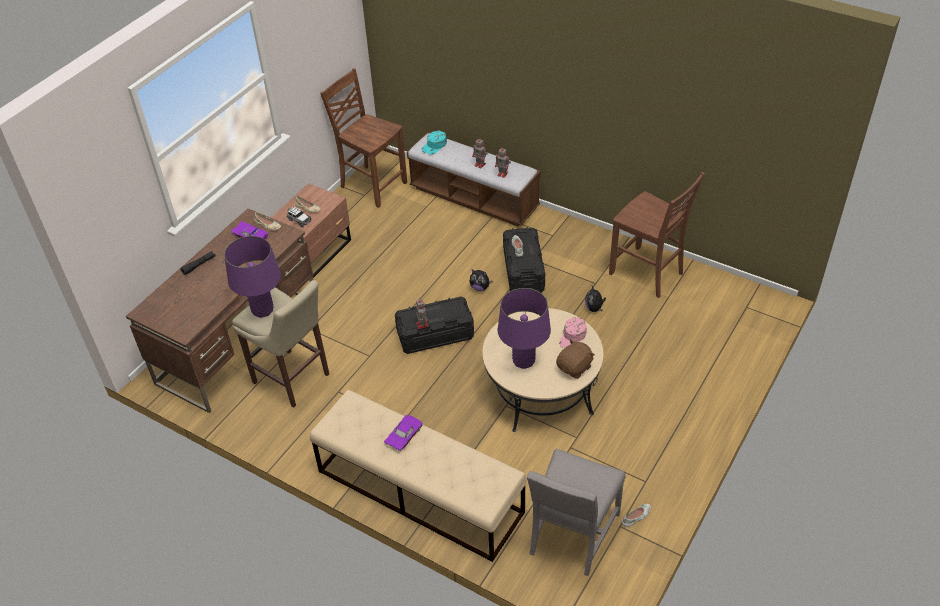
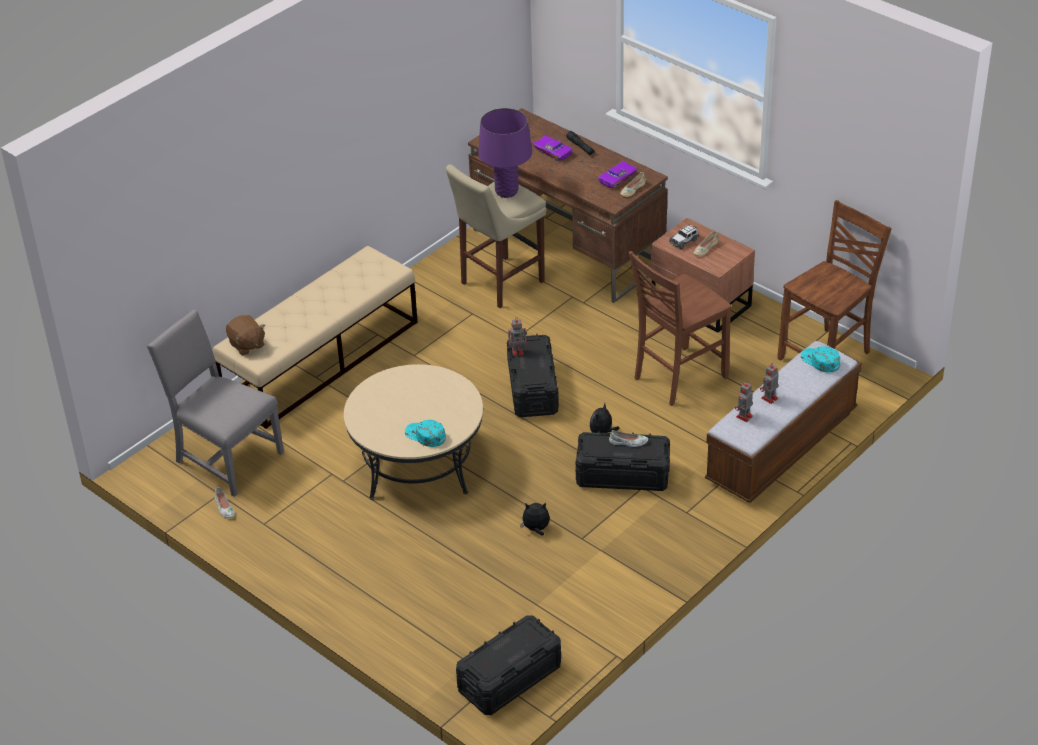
camera: 100 degrees right, 5 degrees down
purple toy car [384,415,423,451] -> purple toy car moved to [533,135,573,161]
purple table lamp [498,288,551,369] -> none
brown plush toy [556,339,595,379] -> brown plush toy moved to [226,315,265,355]
pink cap [559,317,587,348] -> turquoise cap [405,420,446,447]
brown chair [609,172,705,298] -> brown chair moved to [628,251,731,406]
none -> black storage box [456,615,561,715]

